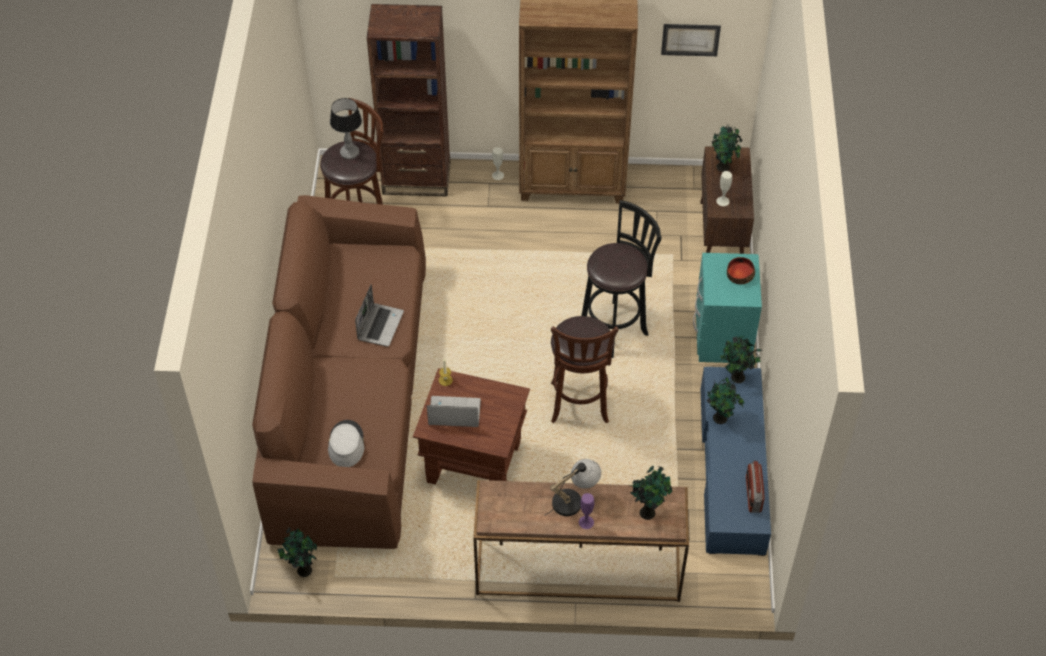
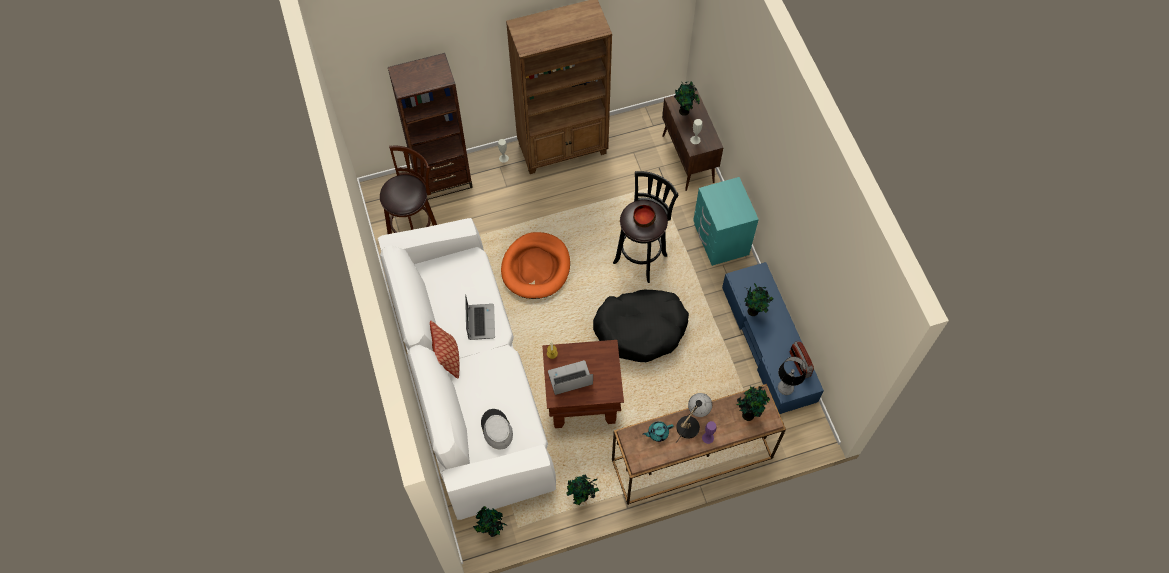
camera: 20 degrees left, 10 degrees up
brown sofa [252,195,426,549] -> white sofa [378,218,556,520]
table lamp [330,98,362,159] -> table lamp moved to [778,356,806,395]
brown stool [551,316,619,423] -> black dog bed [593,290,689,362]
picture [661,24,721,56] -> none
potted plant [721,335,762,383] -> potted plant moved to [566,474,599,505]
bowl [727,257,755,284] -> bowl moved to [633,205,656,228]
none -> pillow [430,321,460,378]
none -> orange dog bed [501,232,570,299]
none -> turquoise teapot [642,421,674,442]

